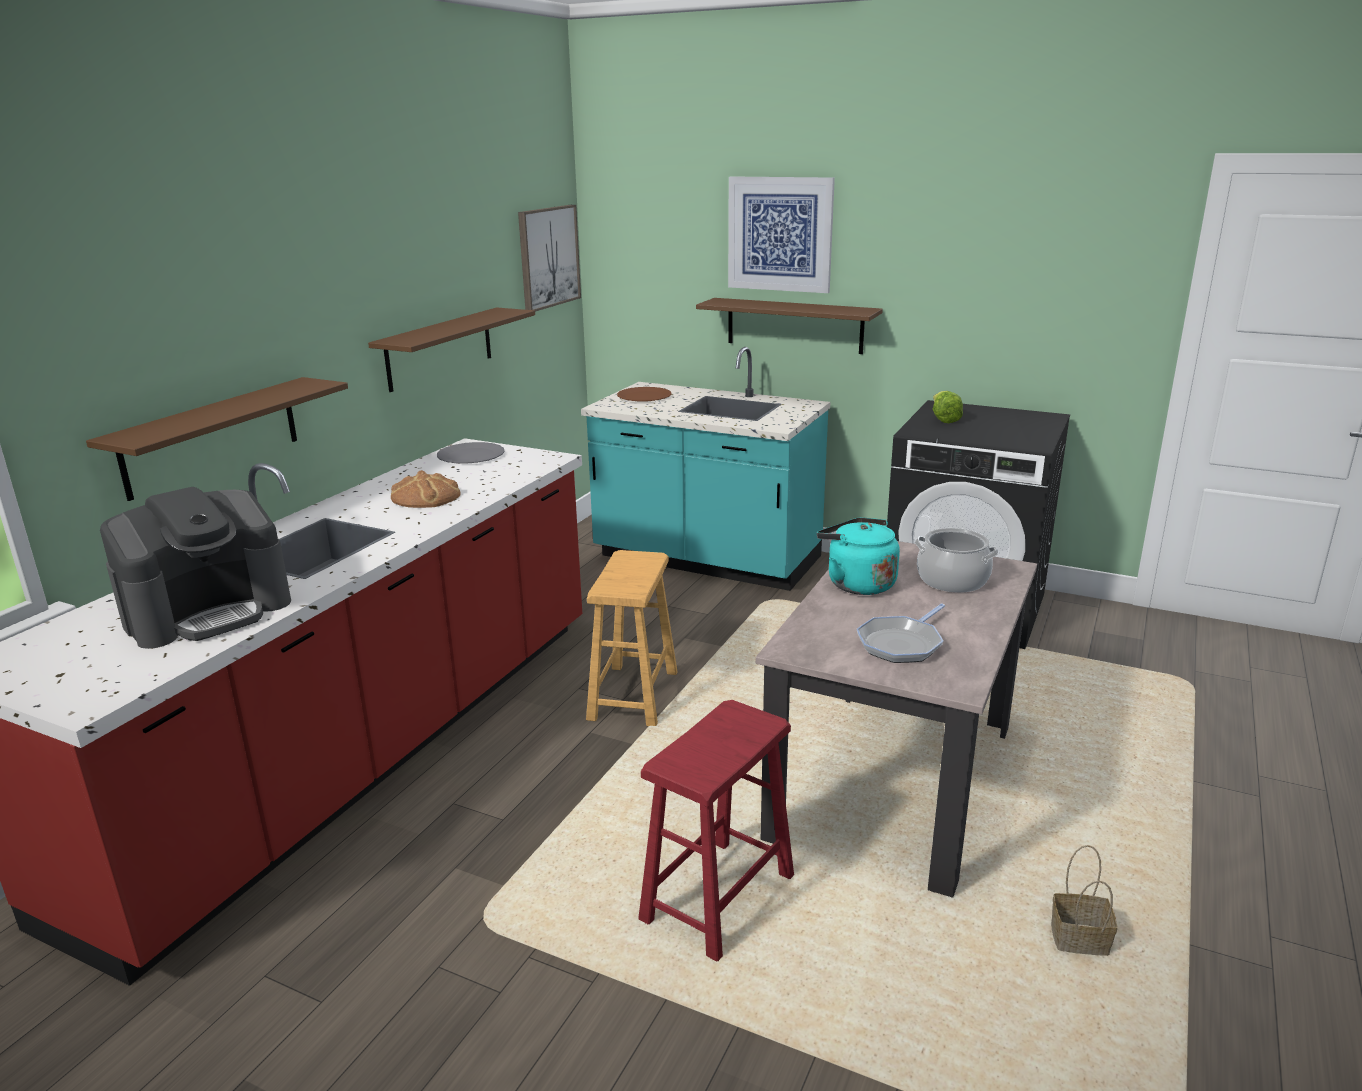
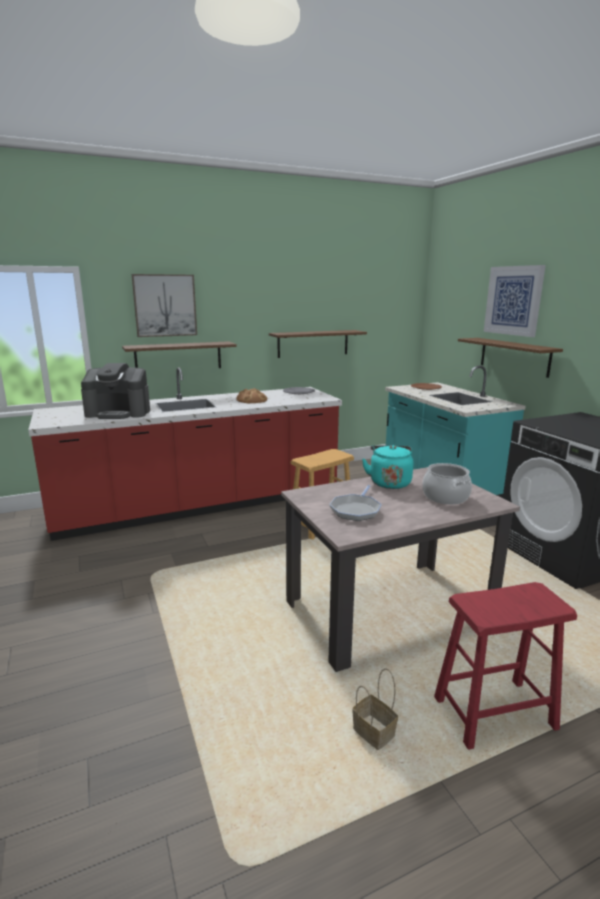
camera: 40 degrees right, 5 degrees down
picture [518,205,581,312] -> picture moved to [132,274,197,337]
red stool [638,700,794,961] -> red stool moved to [434,582,577,750]
frying pan [857,604,945,663] -> frying pan turned 60 degrees counterclockwise [329,485,382,521]
lettuce [933,391,963,423] -> none

